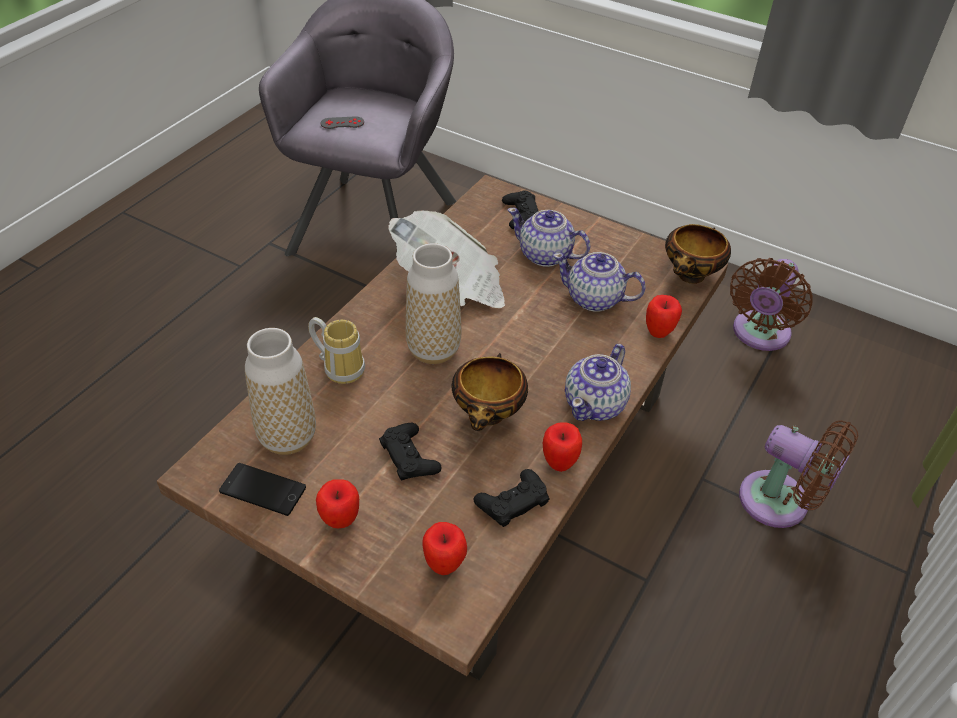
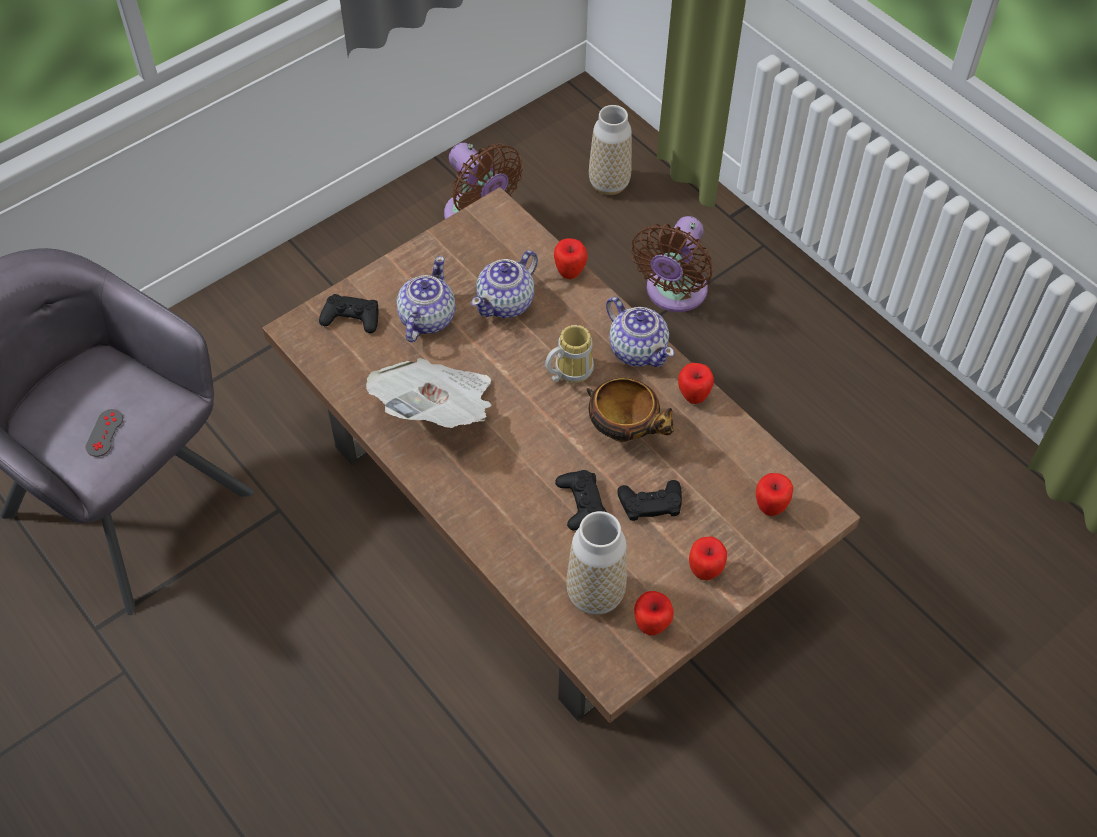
camera: 70 degrees left, 10 degrees up
phone [219,463,306,516] -> apple [634,591,674,635]
mug [308,317,365,384] -> mug moved to [545,325,594,383]
vase [406,243,461,364] -> vase moved to [589,105,632,195]
black game controller [473,469,550,527] -> black game controller moved to [555,470,607,530]
teapot [508,208,591,267] -> teapot turned 150 degrees clockwise [397,256,456,342]
bowl [665,224,731,284] -> none
brown fan [739,420,858,528] -> brown fan turned 150 degrees clockwise [631,216,713,312]

